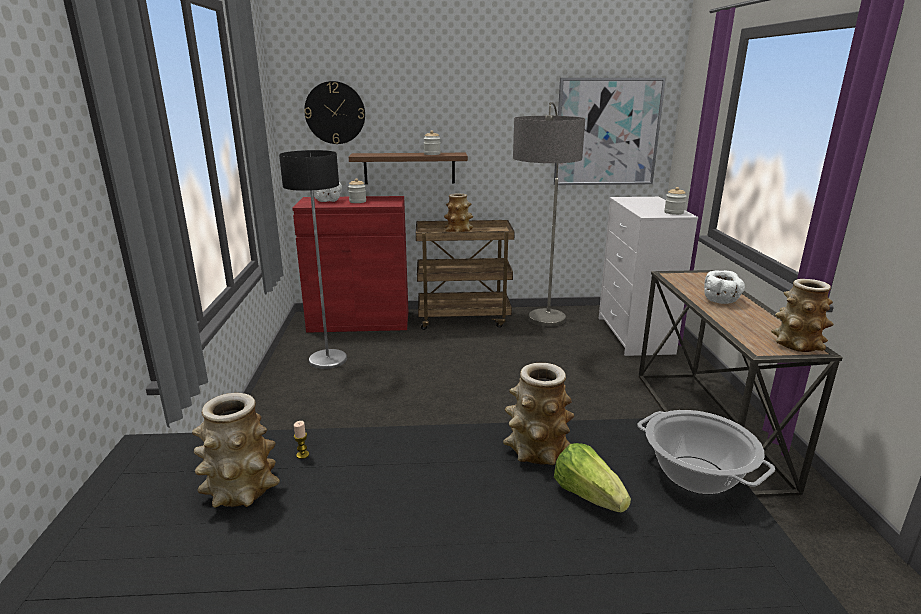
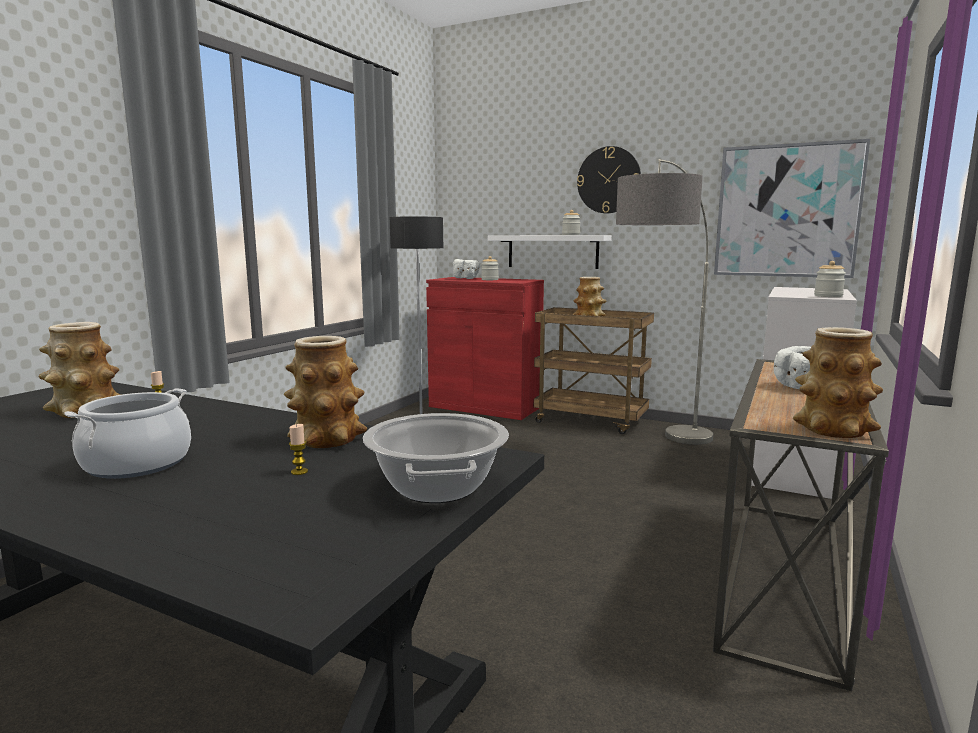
camera: 30 degrees right, 10 degrees down
wall clock [304,81,365,144] -> wall clock moved to [577,146,641,213]
brown shelf [349,153,468,184] -> white shelf [488,235,612,269]
lettuce [554,443,631,513] -> candle [289,424,308,475]
none -> cooking pot [64,389,191,479]

